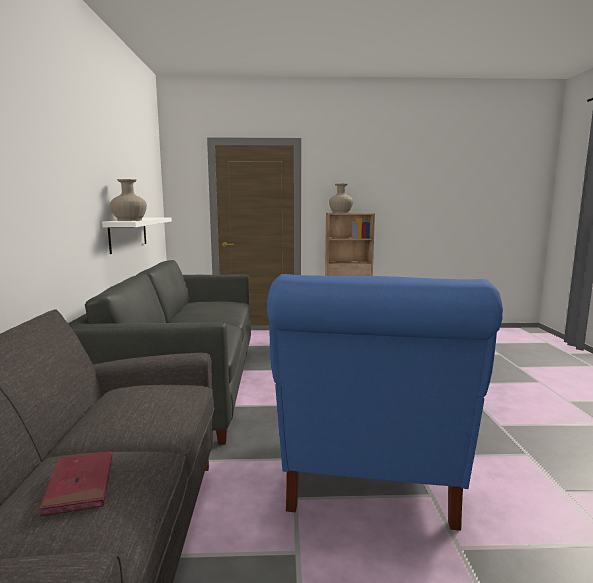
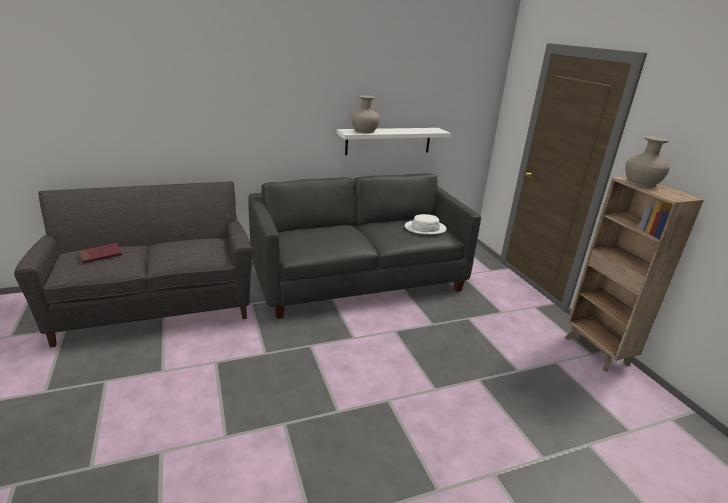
camera: 70 degrees right, 15 degrees up
blue armchair [267,274,503,531] -> none
none -> white hat [405,214,447,235]

